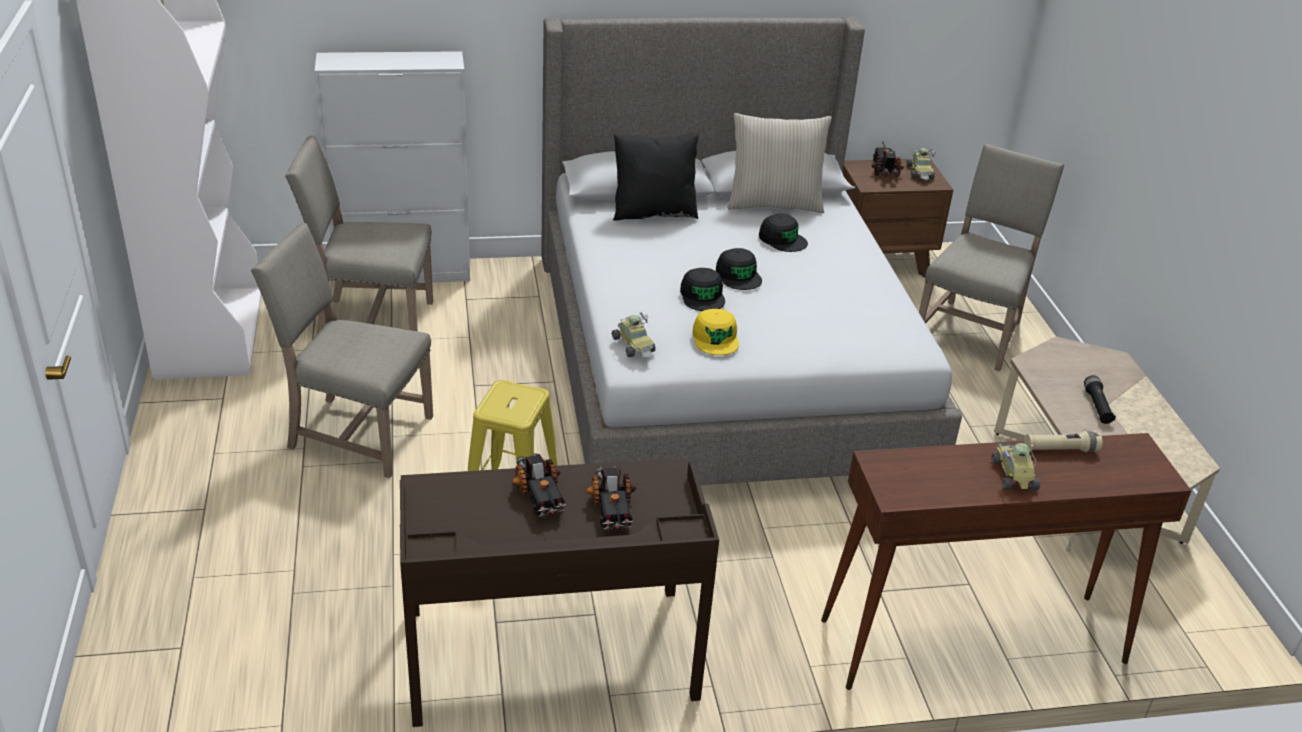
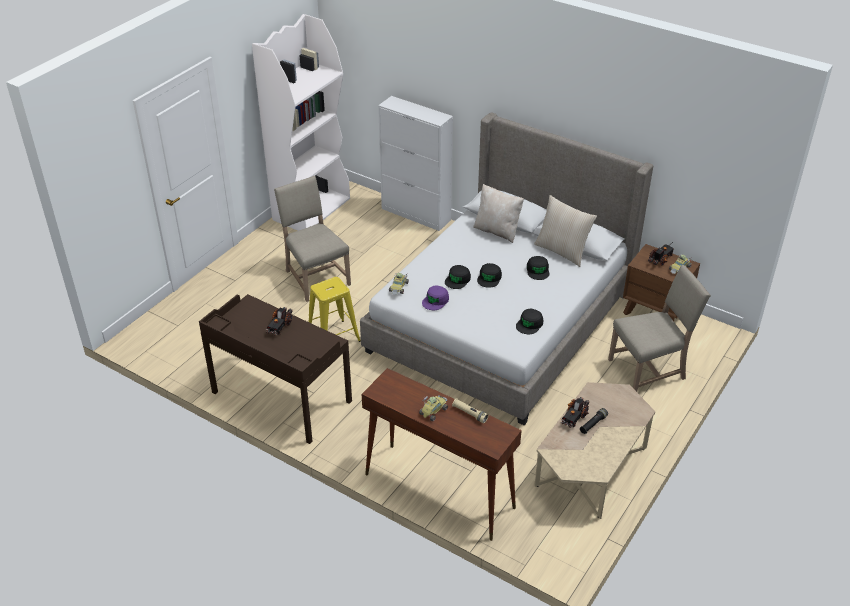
camera: 45 degrees right, 5 degrees up
beige chair [285,136,433,334] -> none
toy truck [586,466,636,531] -> toy truck moved to [561,397,589,428]
black pillow [613,133,699,221] -> beige pillow [473,184,524,243]
yellow cap [693,309,739,355] -> purple cap [422,285,449,310]
none -> black cap [516,309,543,334]

